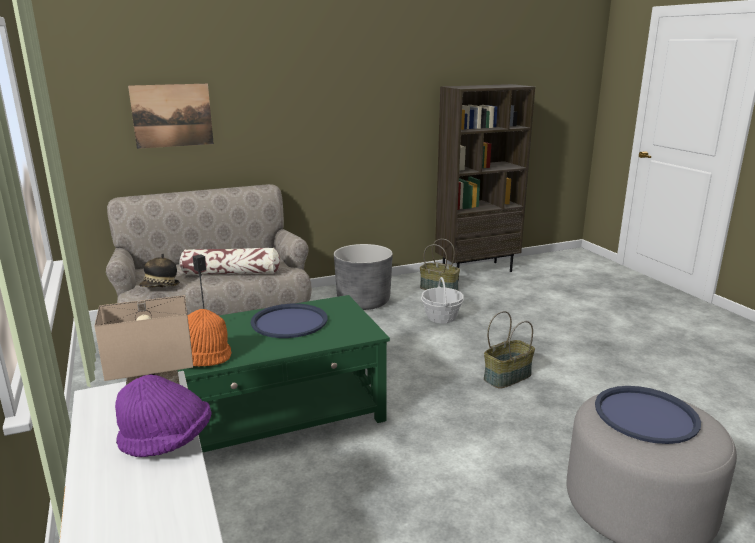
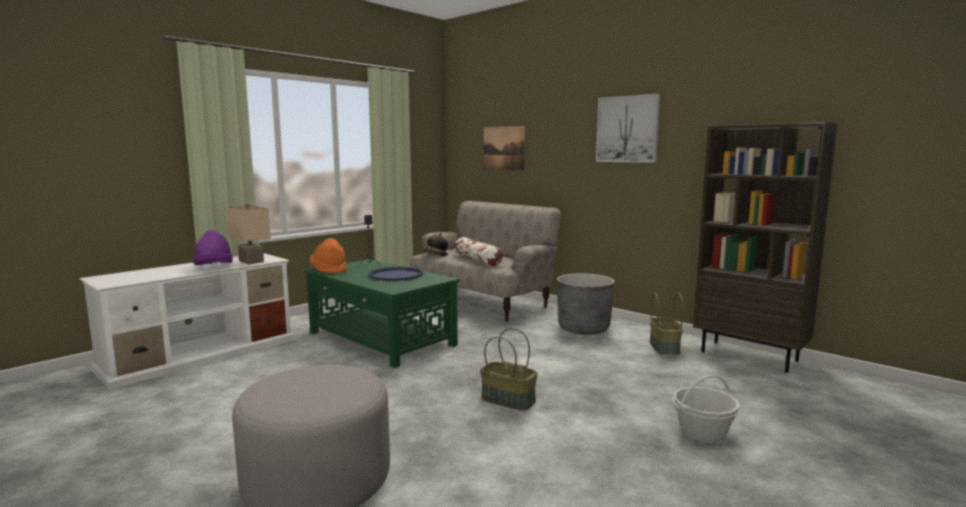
camera: 65 degrees right, 10 degrees down
basket [421,277,464,323] -> basket moved to [673,375,739,443]
blue tray [595,386,701,444] -> none
none -> picture [596,94,660,163]

